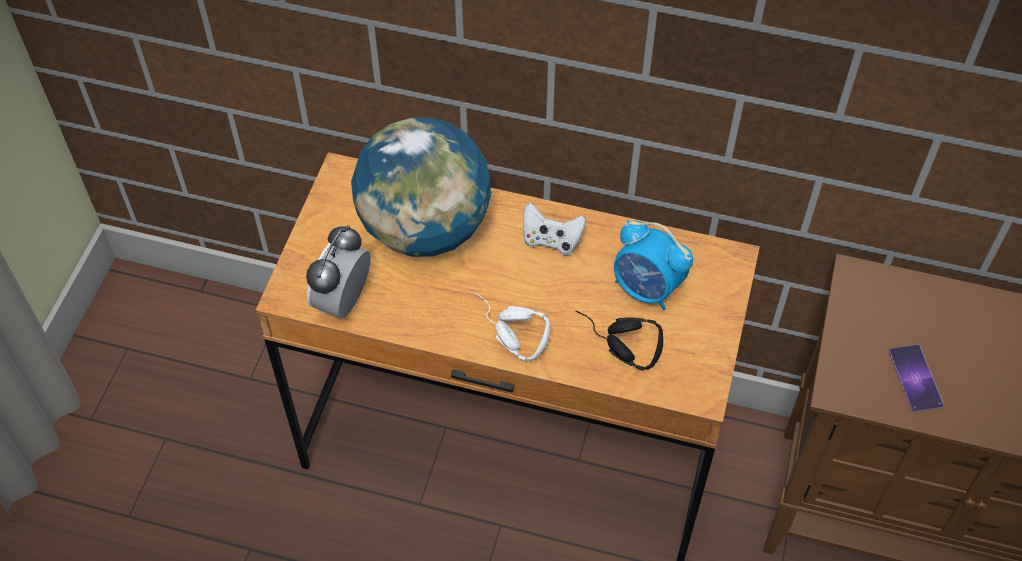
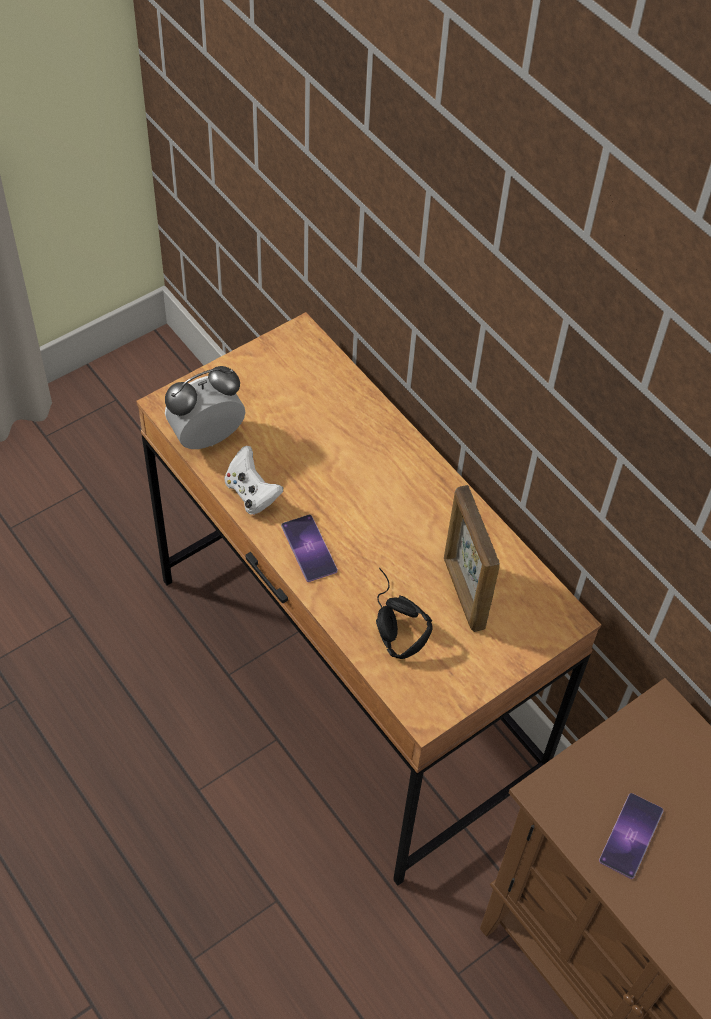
camera: 35 degrees right, 0 degrees up
globe [351,117,492,257] -> none
white headphones [474,292,550,361] -> phone [281,515,338,582]
white game controller [523,202,586,255] -> white game controller moved to [224,446,283,515]
alarm clock [614,220,693,310] -> picture frame [444,485,500,632]

